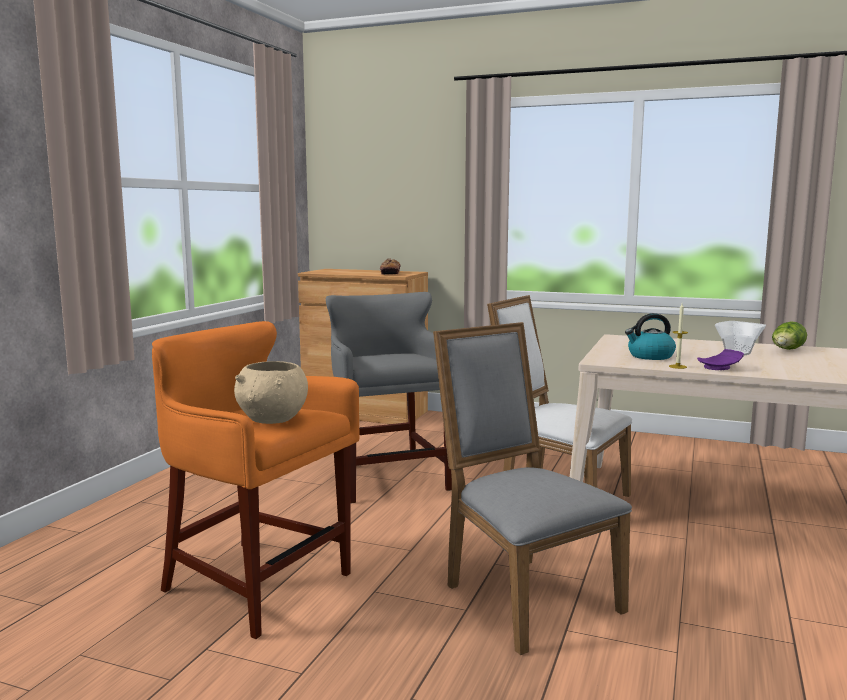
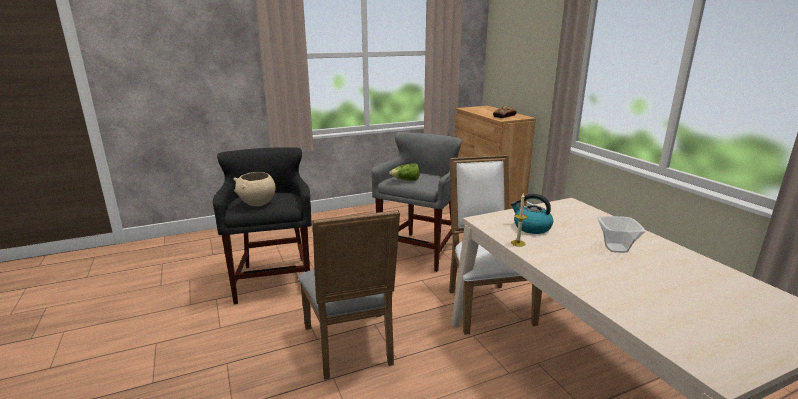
camera: 45 degrees right, 10 degrees up
orange stool [152,321,359,639] -> black stool [213,147,312,304]
grey chair [433,322,632,655] -> grey chair turned 150 degrees clockwise [298,210,400,380]
purple plate [697,349,744,370] -> none
lettuce [772,321,807,350] -> lettuce moved to [389,163,420,181]

